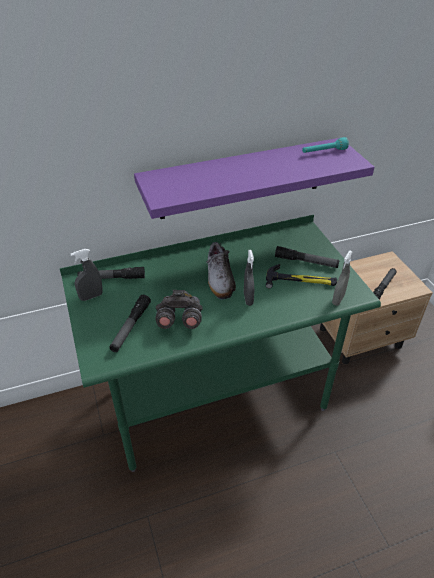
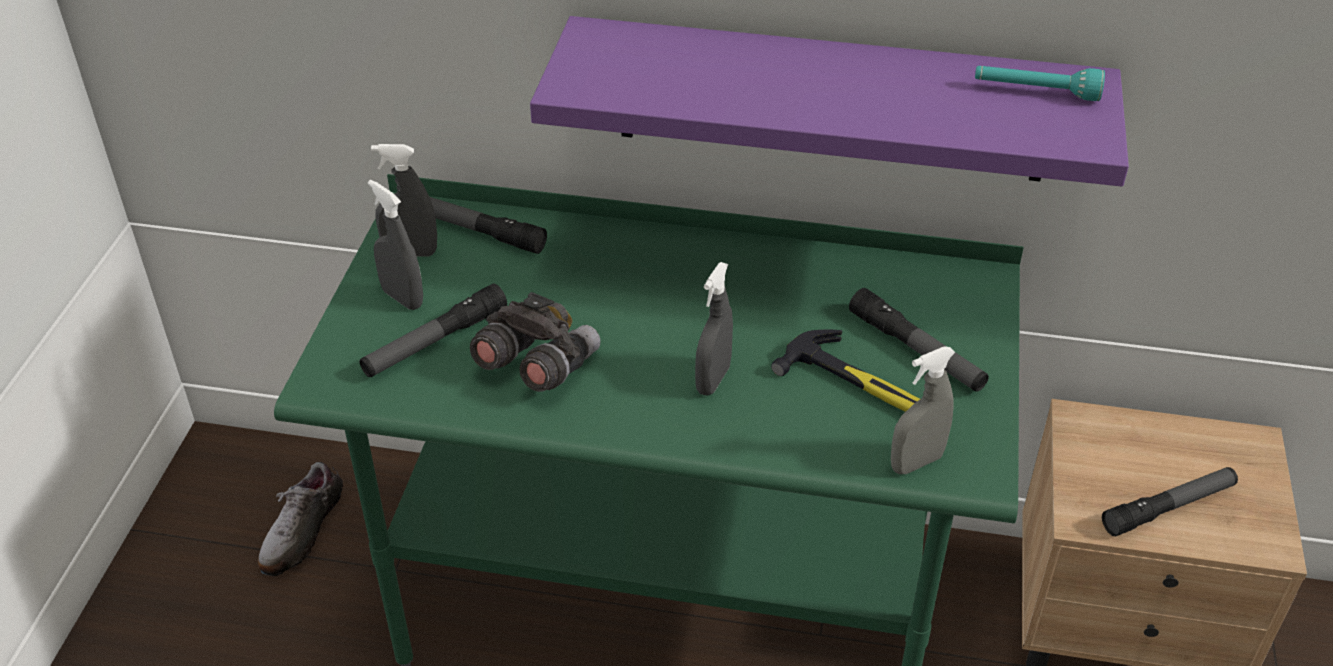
camera: 30 degrees right, 0 degrees up
shoe [206,242,236,300] -> shoe moved to [258,462,343,576]
none -> grey spray bottle [368,180,423,310]

